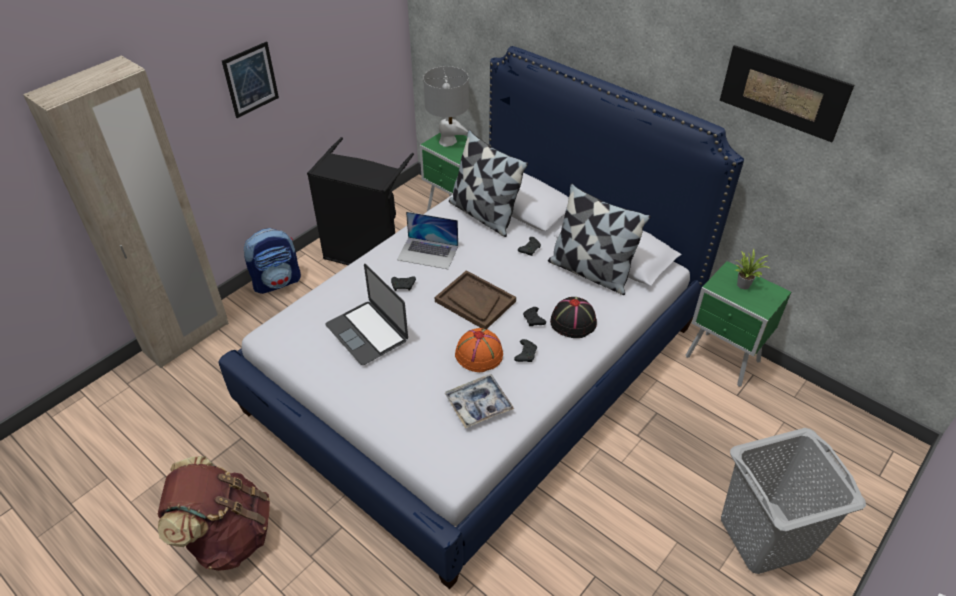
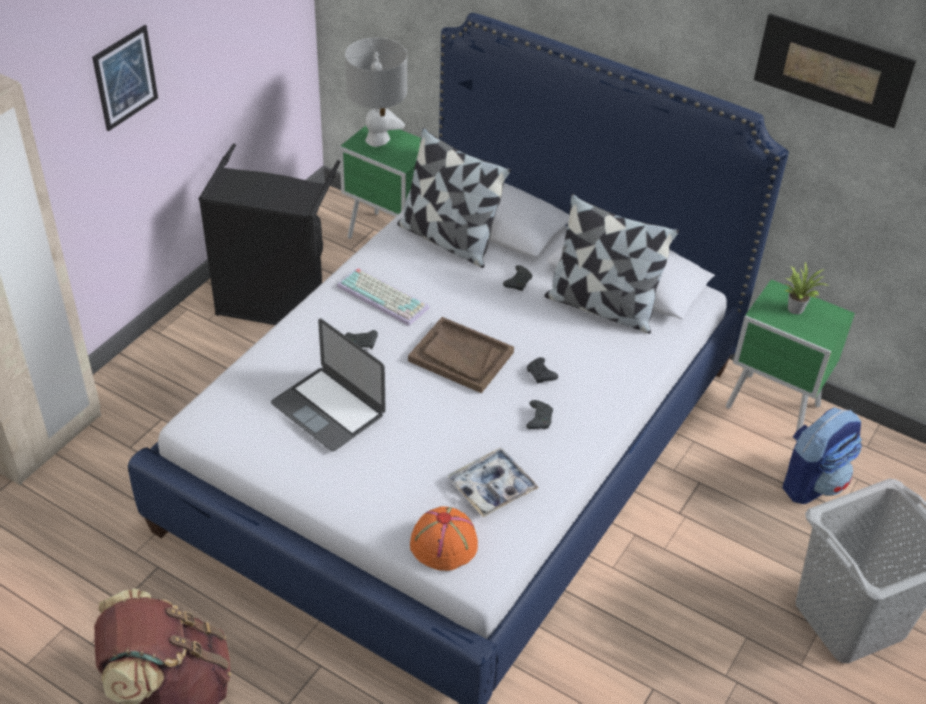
camera: 10 degrees left, 0 degrees up
backpack [244,228,301,294] -> backpack moved to [782,407,862,504]
laptop [397,212,458,269] -> keyboard [337,268,430,326]
orange hat [455,328,503,372] -> orange hat moved to [410,507,478,571]
black hat [550,297,597,338] -> none

